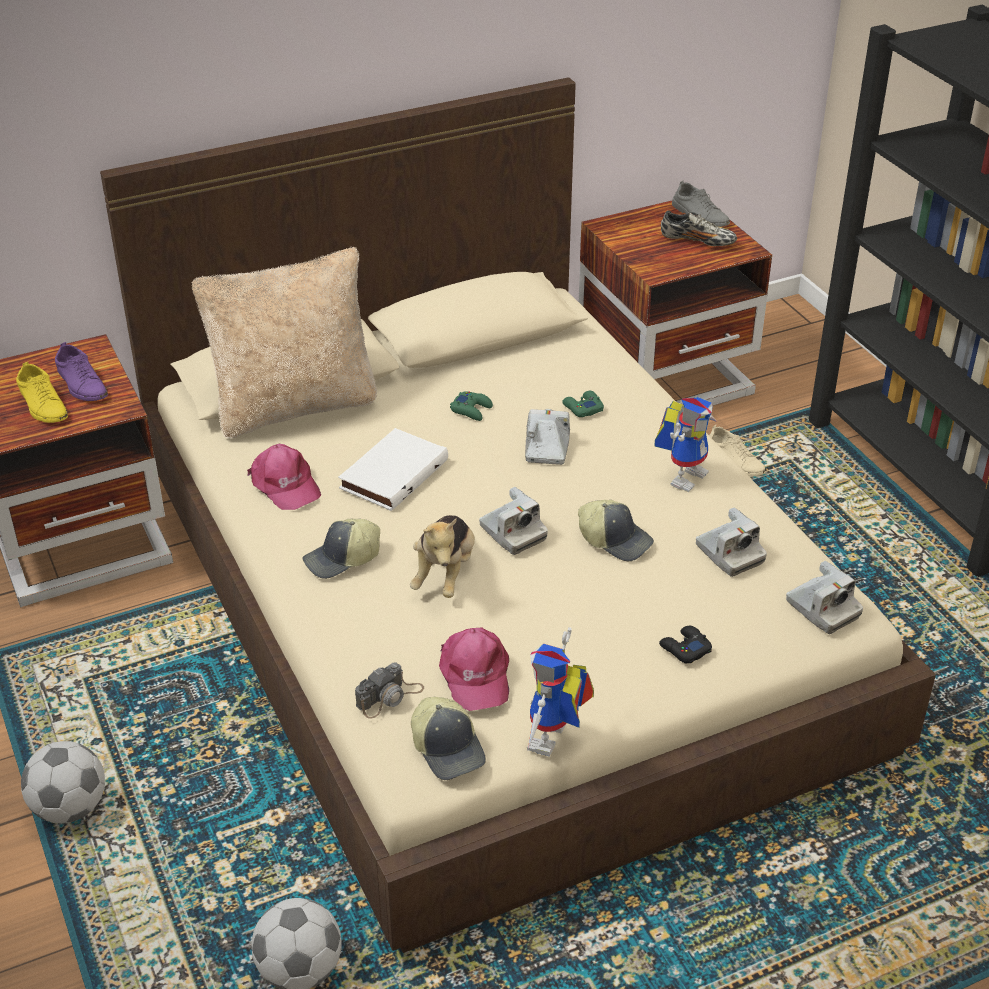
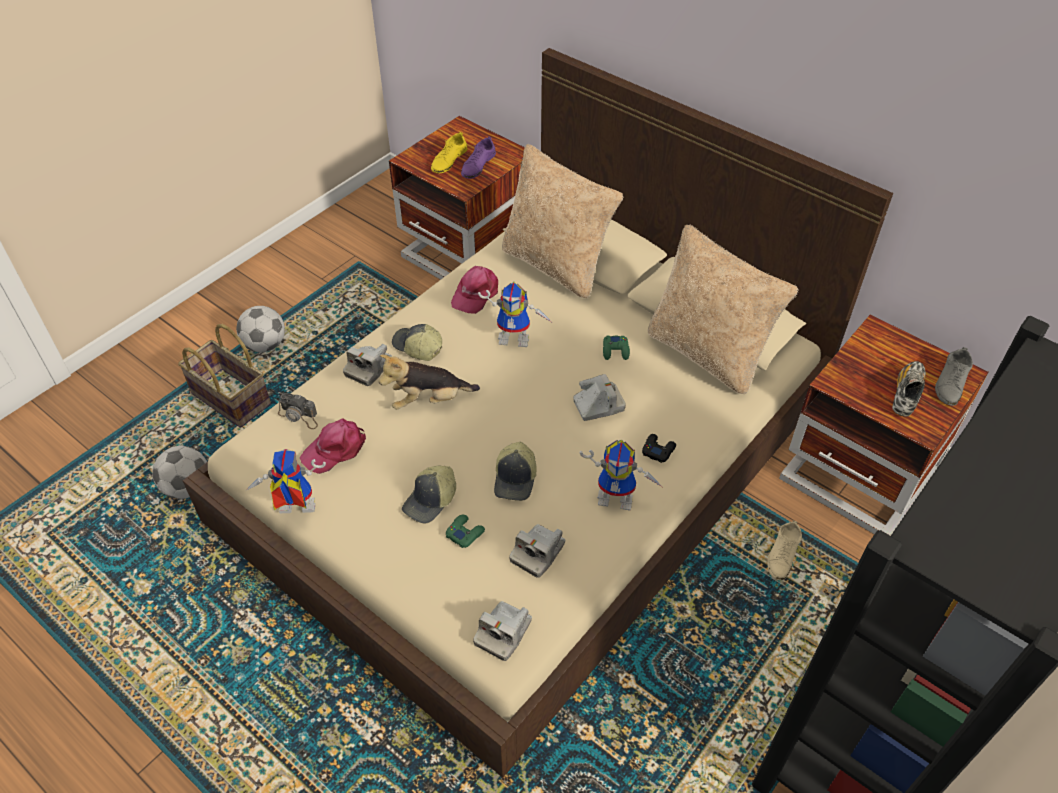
camera: 65 degrees right, 10 degrees up
white book [338,428,448,511] -> toy robot [478,282,551,347]
cap [411,697,486,780] -> cap moved to [402,465,456,524]
camera [479,487,548,555] -> camera moved to [343,344,392,386]
green game controller [562,391,604,417] -> green game controller moved to [446,514,485,548]
black game controller [659,626,712,664] -> black game controller moved to [642,434,676,463]
shoe [661,210,737,246] -> shoe turned 150 degrees counterclockwise [892,361,926,417]
none -> basket [178,324,271,428]
none -> beige pillow [648,224,798,395]

